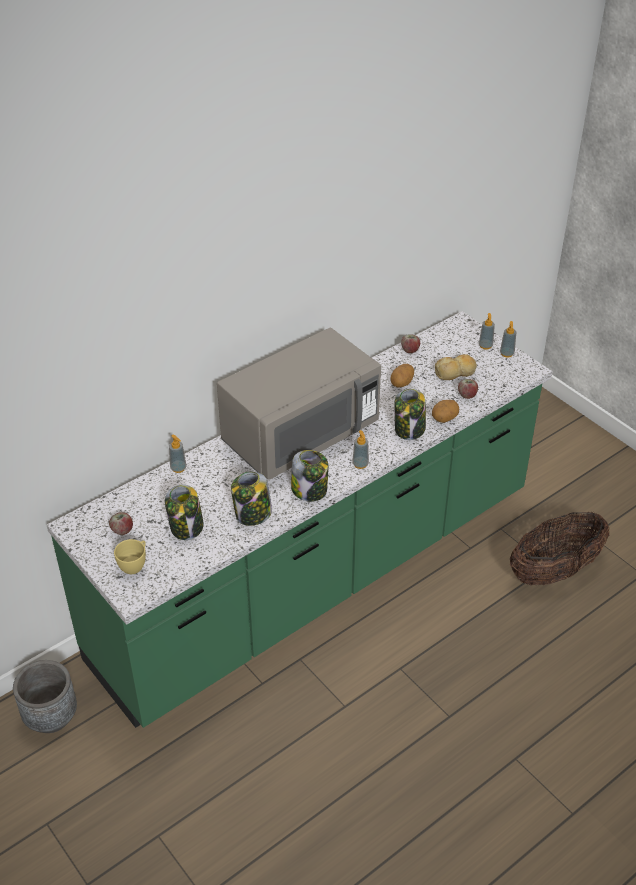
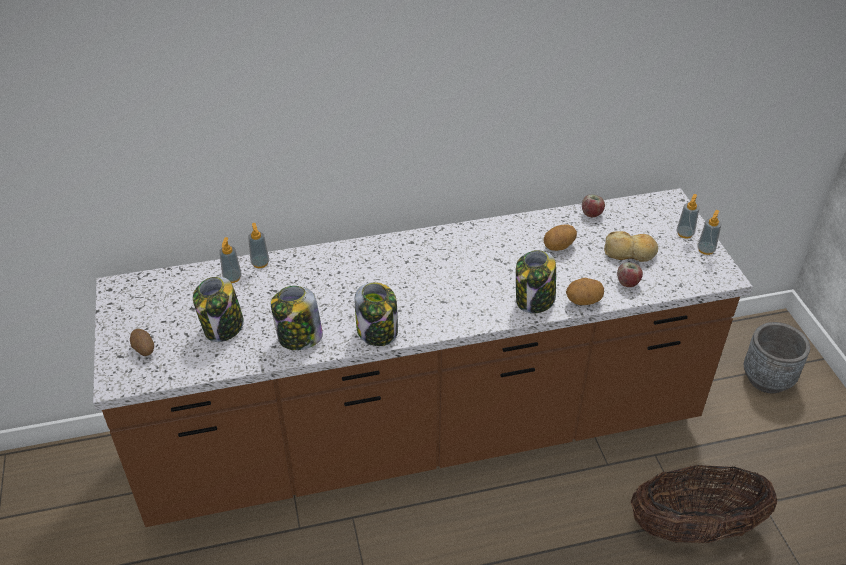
camera: 25 degrees right, 0 degrees up
grey planter [13,660,77,733] -> grey planter moved to [744,322,810,393]
green counter [47,311,553,728] -> brown counter [93,188,753,527]
apple [109,512,133,535] -> none
yellow cup [114,539,146,574] -> potato [130,329,154,356]
grey microwave [217,328,381,480] -> none
soap dispenser [352,430,369,469] -> soap dispenser moved to [219,237,242,283]

